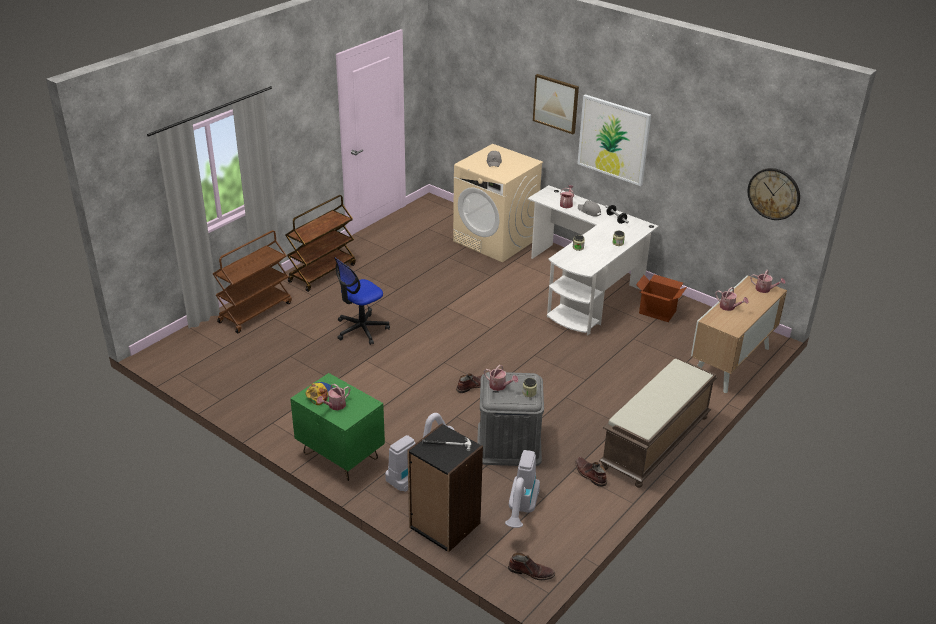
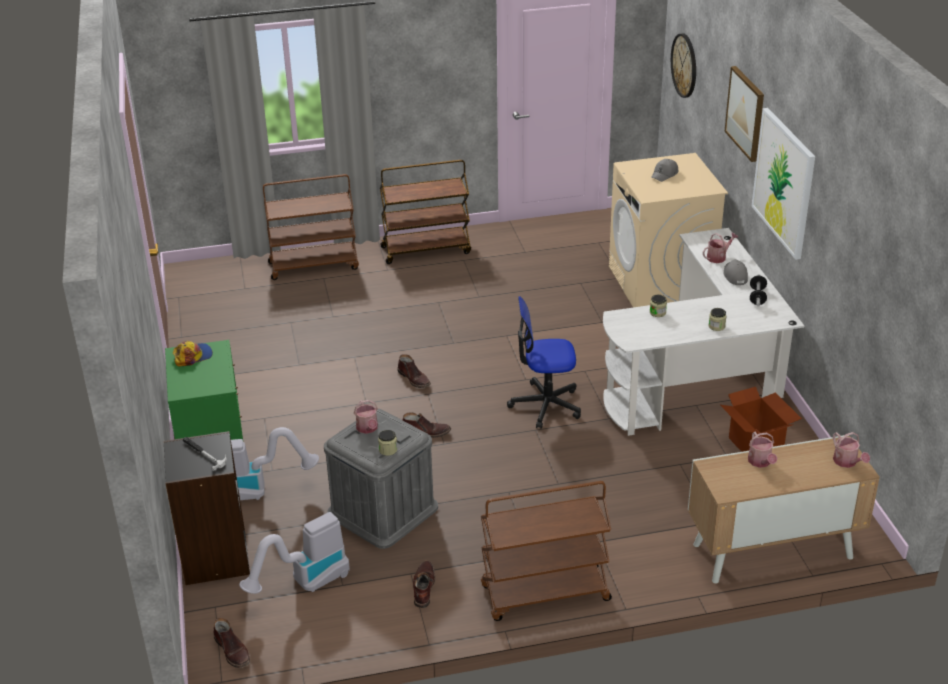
camera: 40 degrees right, 0 degrees up
watering can [317,384,350,410] -> none
office chair [334,257,390,345] -> office chair moved to [507,296,581,429]
brown bench [599,359,717,488] -> brown cart [481,481,612,621]
wall clock [747,168,800,220] -> wall clock moved to [671,33,696,98]
none -> brown boot [398,354,431,388]

